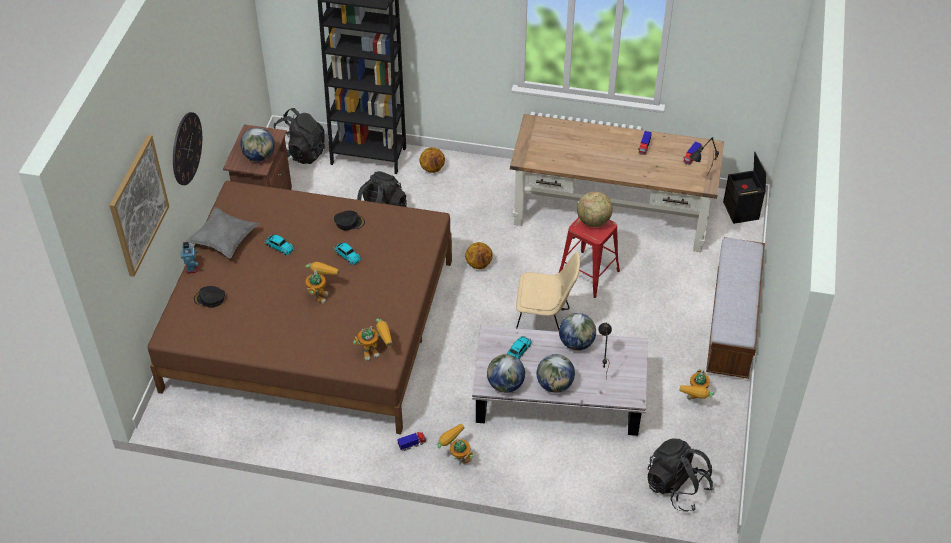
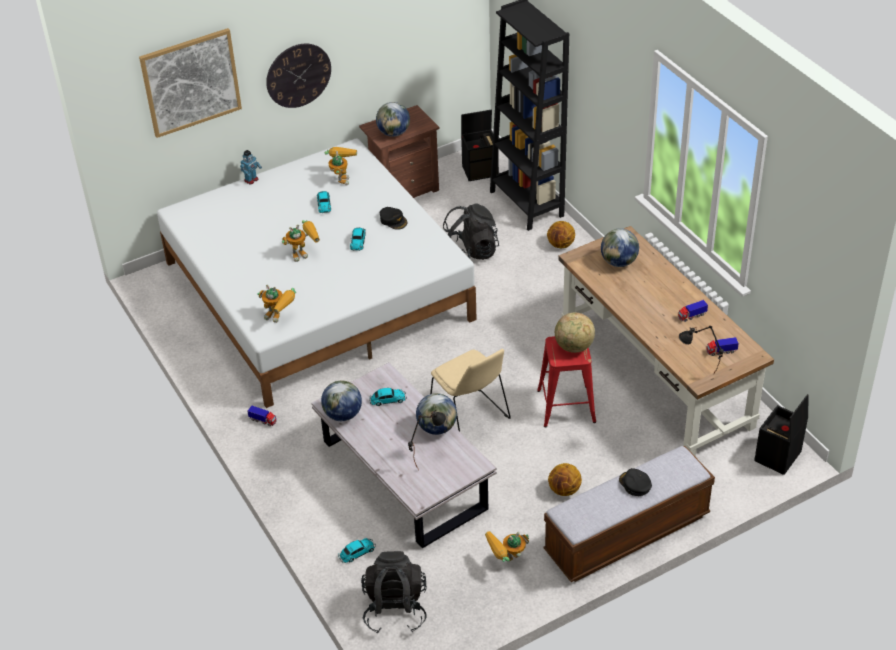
camera: 50 degrees right, 5 degrees down
brown bed [147,181,452,434] -> white bed [157,138,477,408]
grey pillow [186,207,259,258] -> none
black cap [194,286,225,308] -> black cap moved to [619,468,652,496]
black backpack [274,108,325,164] -> black storage box [461,109,499,181]
toy robot [437,424,473,464] -> toy robot moved to [325,147,357,186]
basketball [465,242,493,269] -> basketball moved to [548,463,582,496]
globe [537,354,575,393] -> globe moved to [601,229,639,267]
none -> toy car [338,538,376,563]

